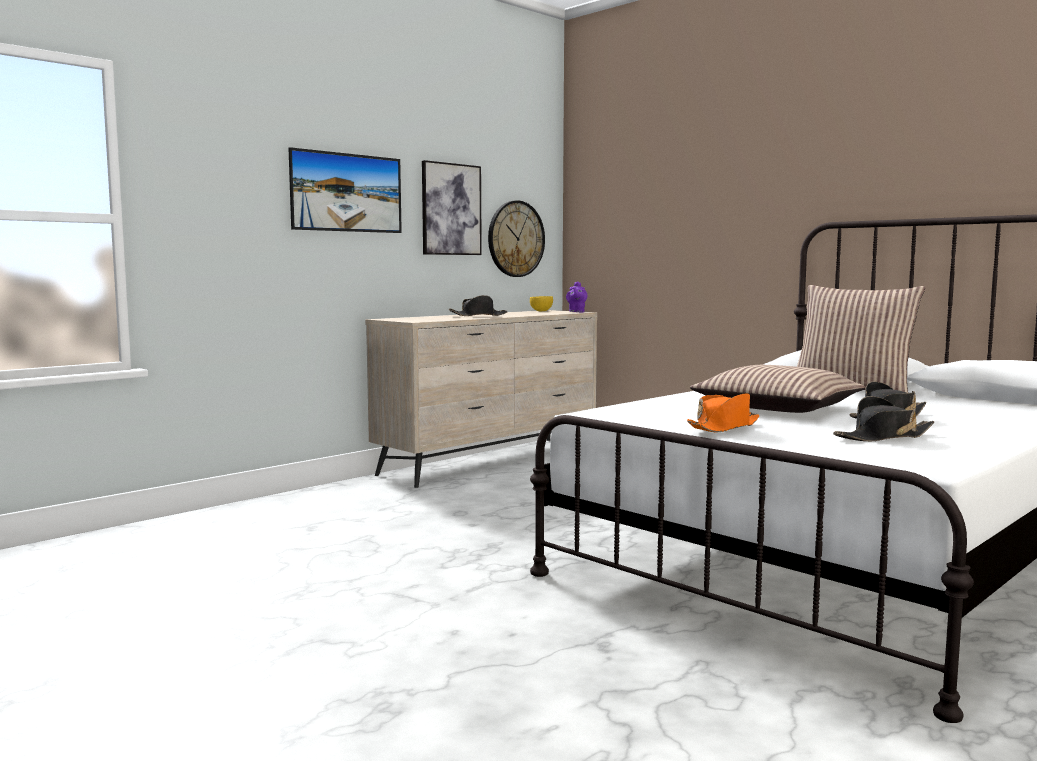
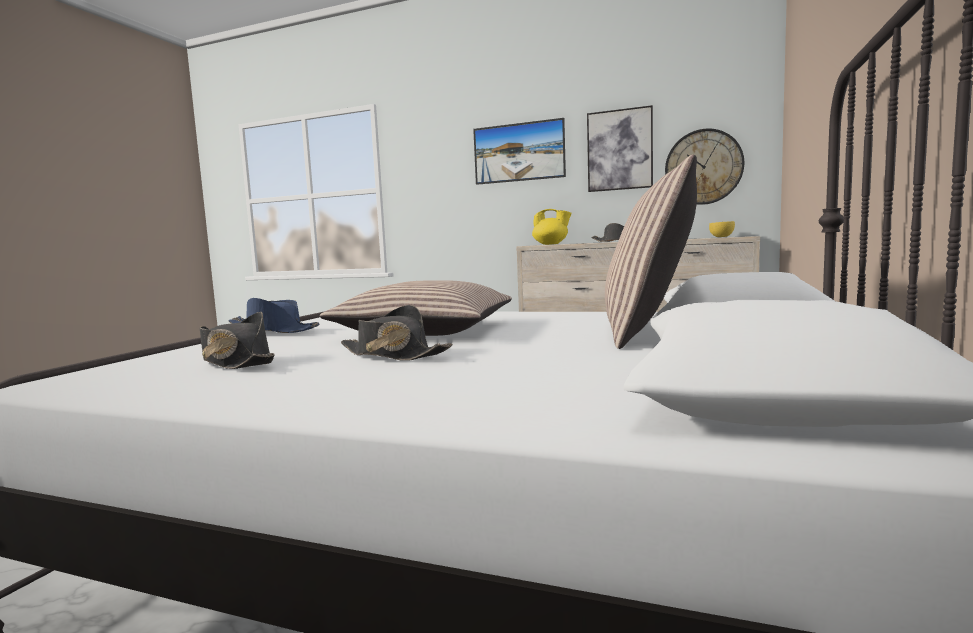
camera: 65 degrees right, 0 degrees up
purple teapot [566,281,587,312] -> none
orange hat [687,394,759,432] -> blue hat [228,298,319,333]
none -> yellow teapot [532,209,572,245]

